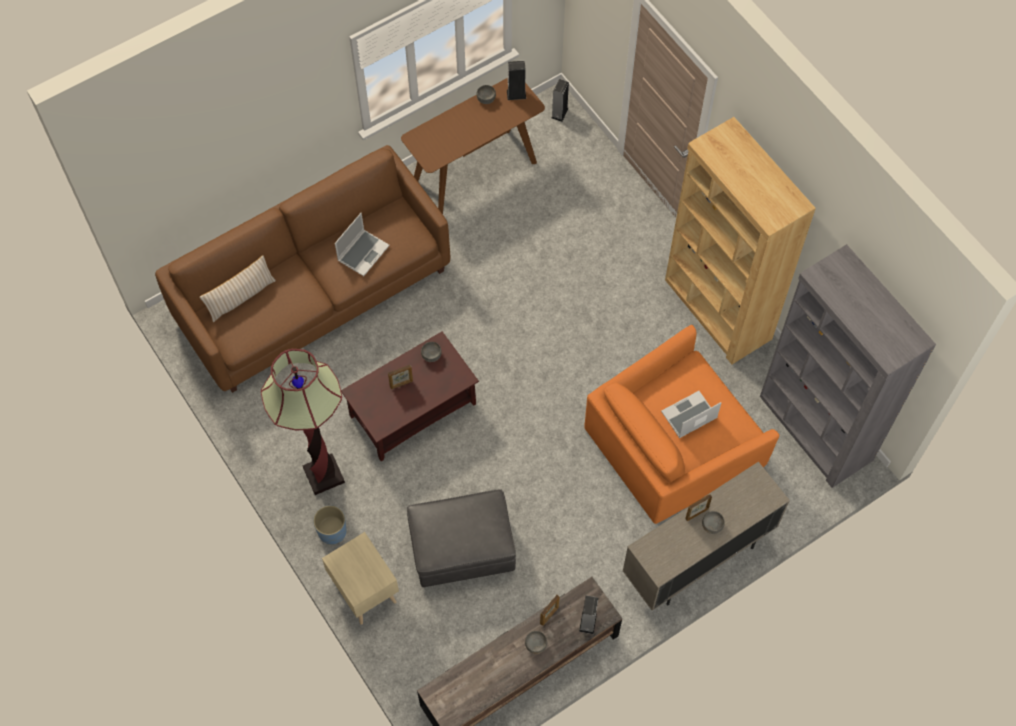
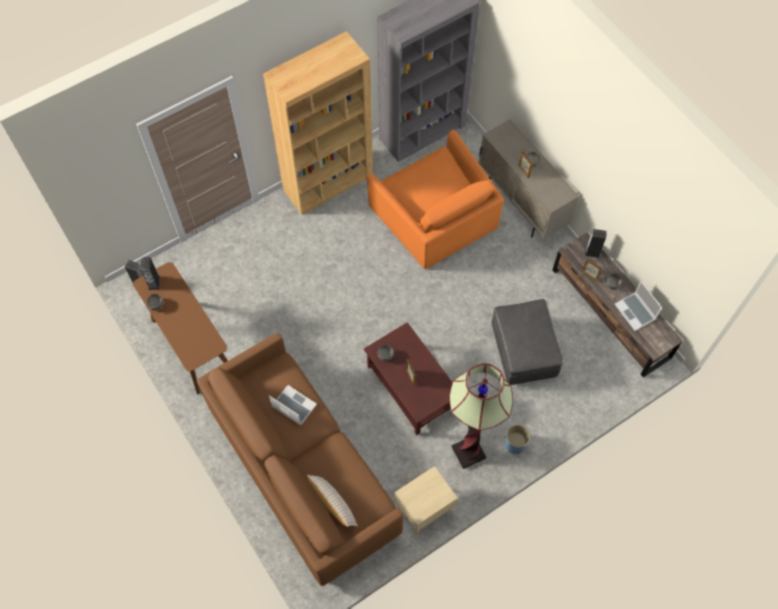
camera: 90 degrees left, 0 degrees up
beige nightstand [322,532,399,625] -> beige nightstand moved to [395,466,457,535]
laptop [661,391,721,438] -> laptop moved to [615,281,662,331]

